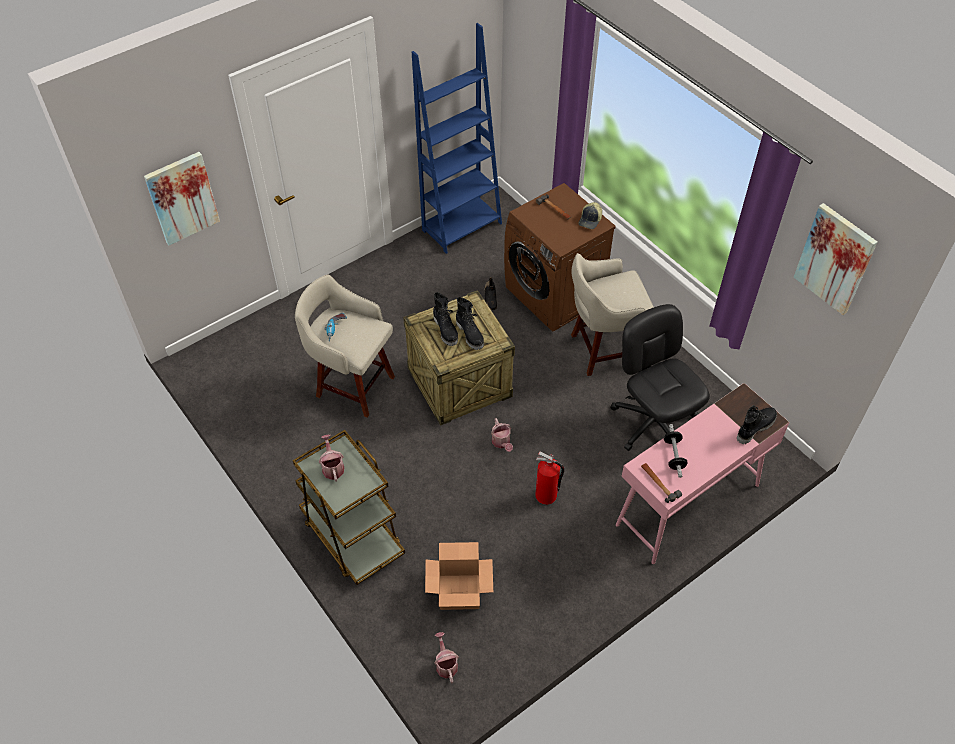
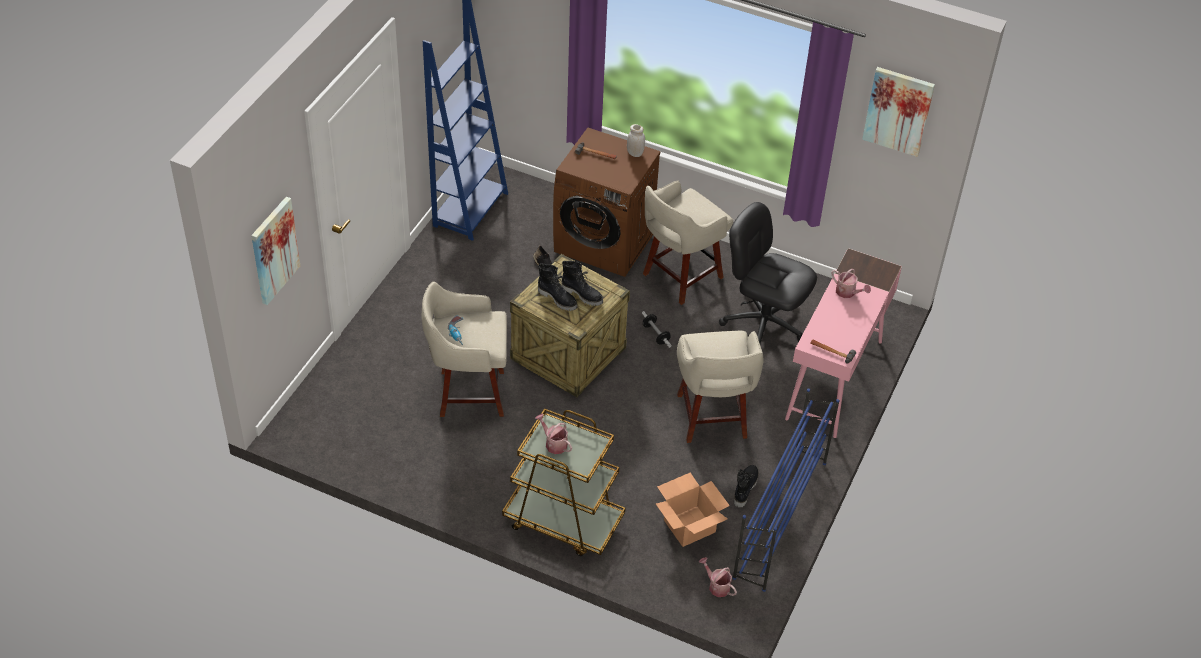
camera: 30 degrees left, 5 degrees down
watering can [491,418,513,452] -> watering can moved to [832,269,871,298]
fire extinguisher [535,451,564,505] -> beige stool [677,331,764,443]
cap [578,202,602,229] -> white jar [627,124,645,157]
dumbbell [664,424,688,478] -> dumbbell moved to [642,311,672,348]
black boot [737,405,777,444] -> black boot moved to [734,465,759,507]
none -> blue shoe rack [732,388,840,592]

